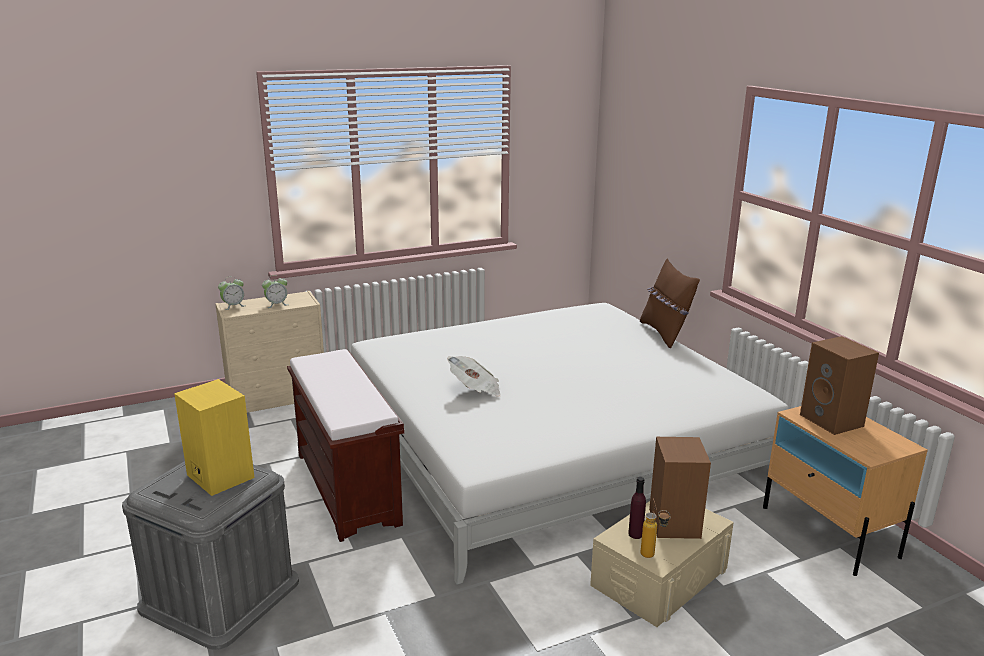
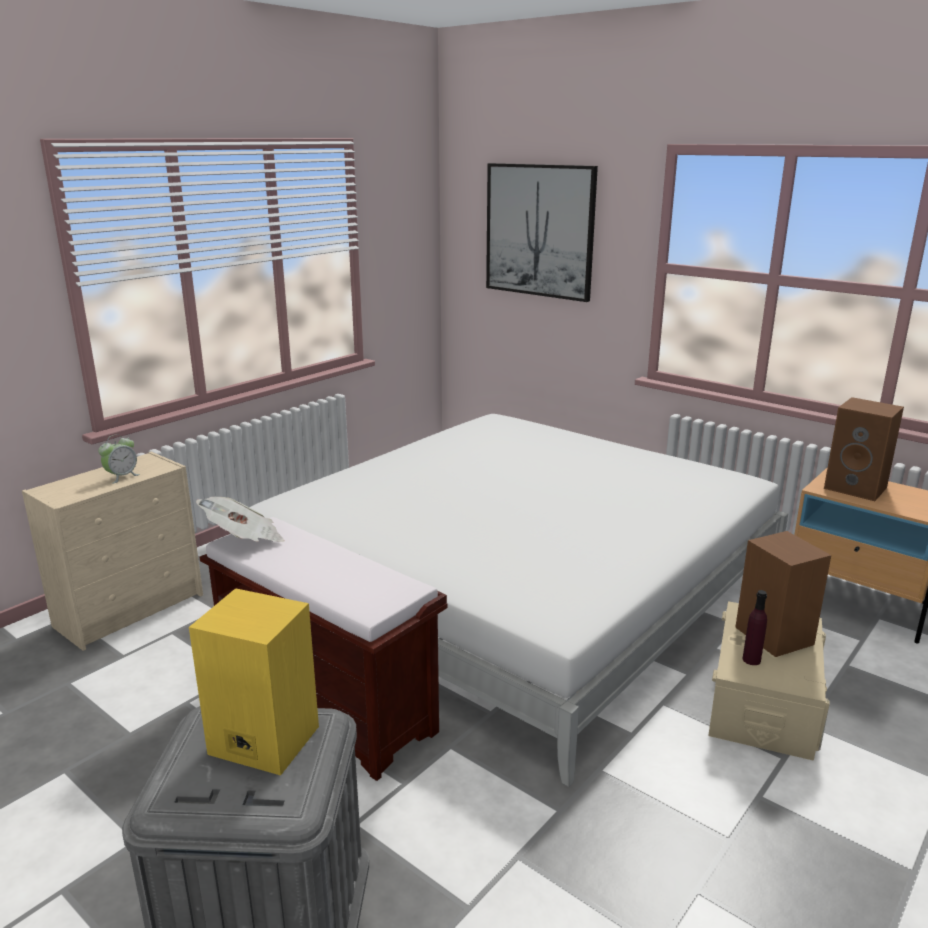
camera: 25 degrees left, 0 degrees up
alarm clock [218,276,244,310] -> none
newspaper [447,356,500,397] -> newspaper moved to [196,497,284,542]
brown pillow [640,258,700,348] -> none
bottle [641,510,671,558] -> none
none -> picture [486,163,598,302]

